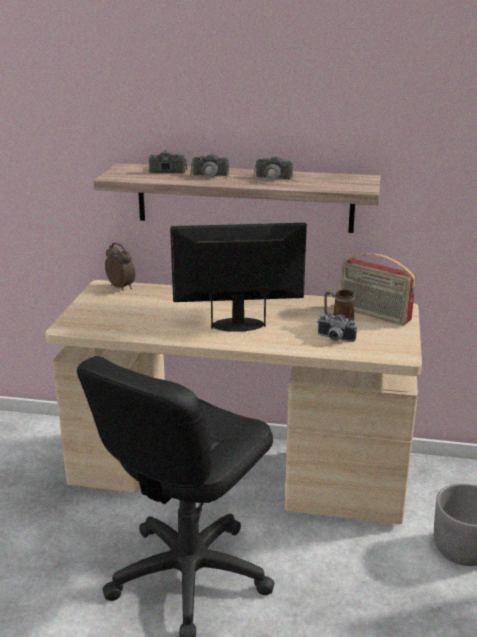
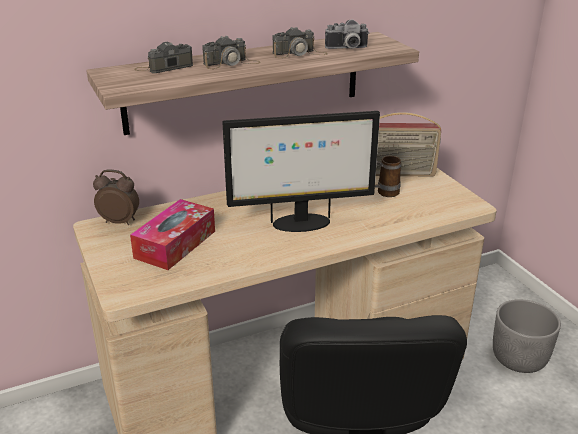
camera: 35 degrees left, 5 degrees up
monitor [170,223,307,332] -> monitor turned 150 degrees counterclockwise [222,111,380,232]
camera [317,314,357,342] -> camera moved to [325,19,369,49]
none -> tissue box [130,199,215,270]

